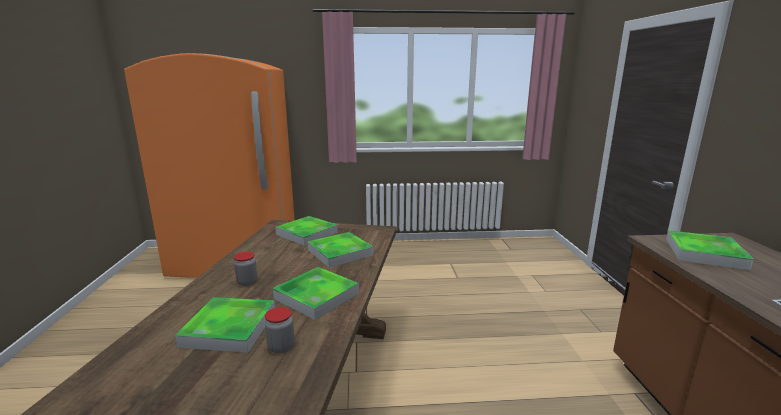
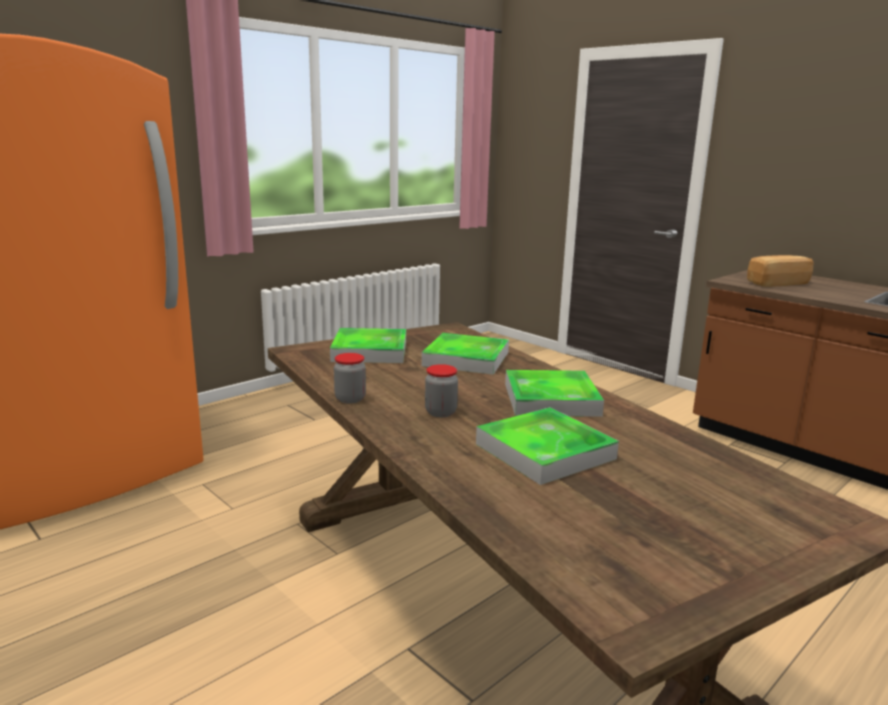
camera: 40 degrees left, 0 degrees up
jar [265,307,295,354] -> jar moved to [334,353,366,404]
tray [666,230,754,270] -> bread [747,255,813,287]

